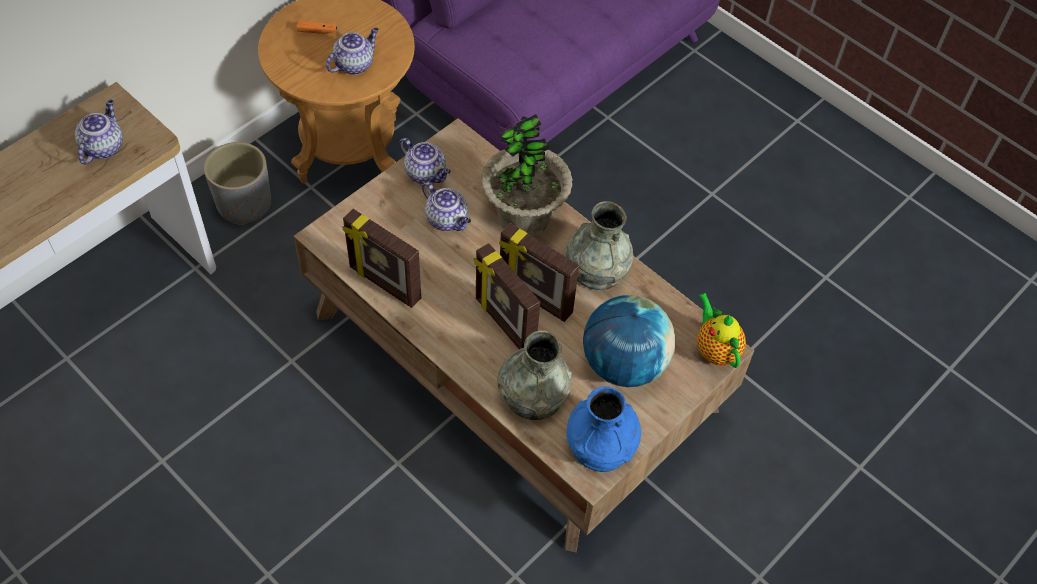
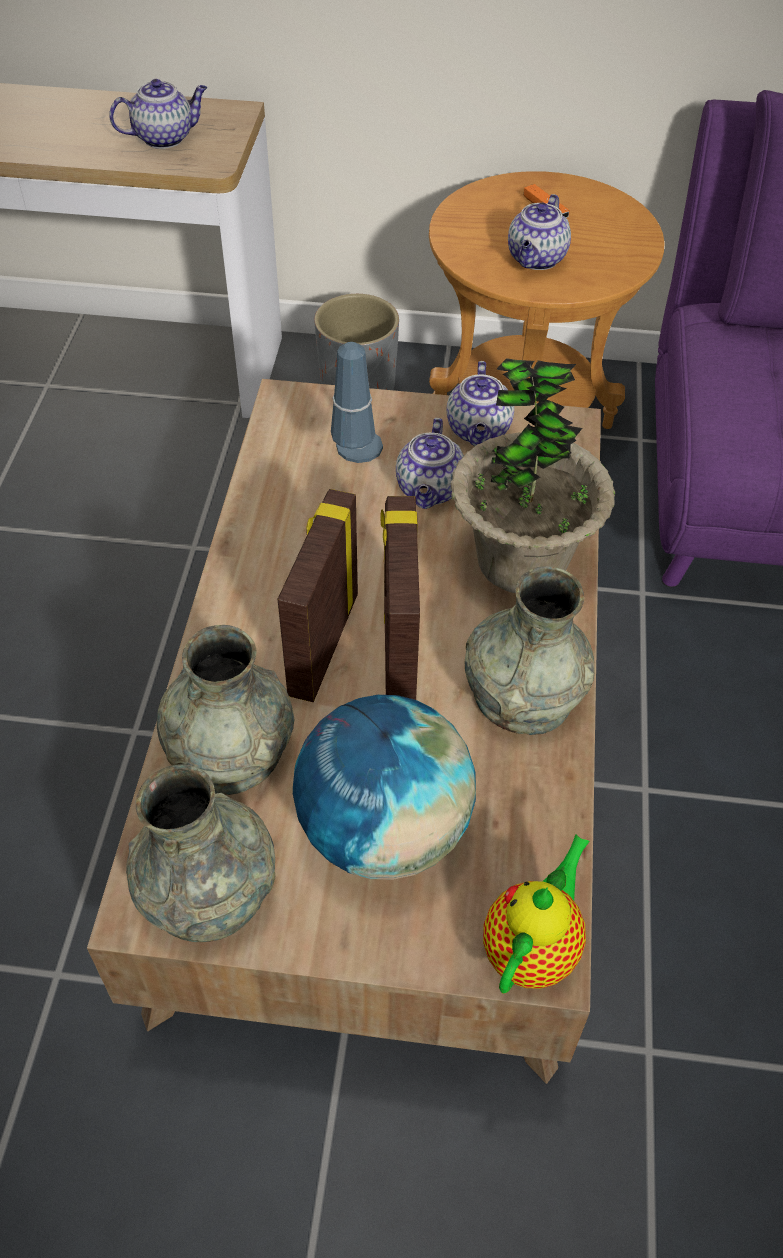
camera: 55 degrees right, 5 degrees down
teapot [326,27,379,75] -> teapot turned 105 degrees clockwise [508,194,571,270]
picture frame [342,209,421,308] -> none
blue vase [566,386,641,472] -> grey vase [126,764,275,942]
none -> table lamp [331,342,383,463]

